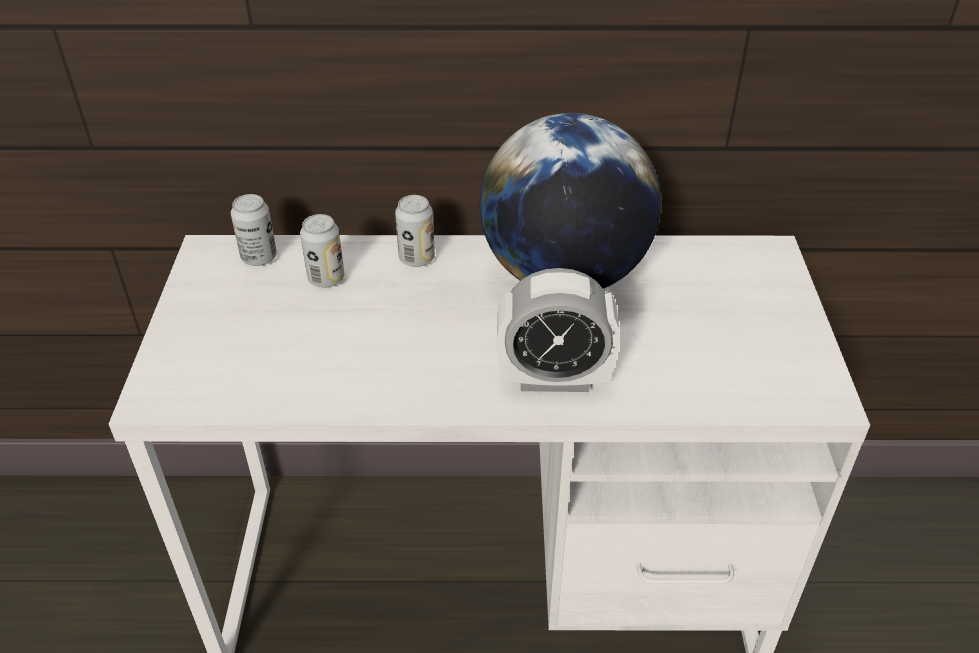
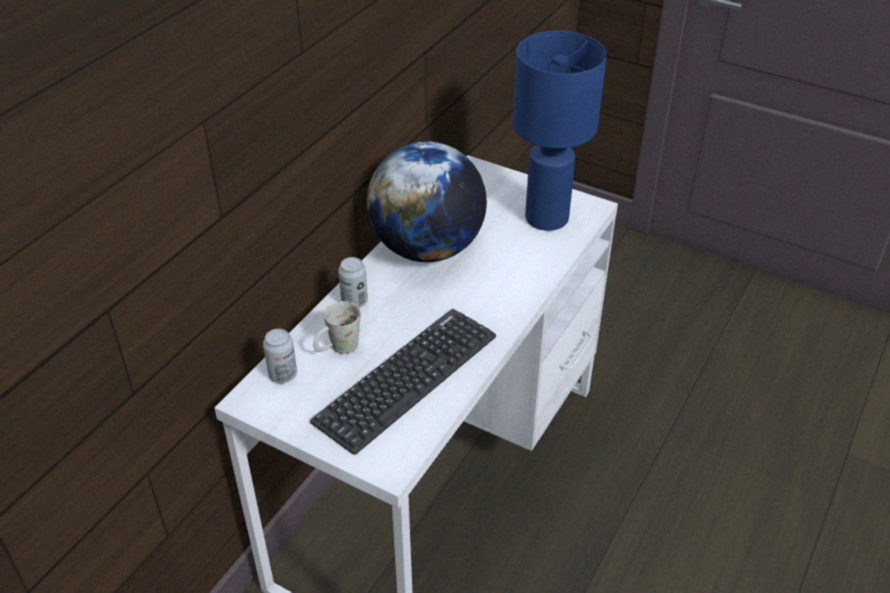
camera: 60 degrees left, 0 degrees up
can [300,214,344,288] -> white mug [313,301,361,354]
alarm clock [497,268,620,392] -> none
none -> keyboard [310,309,496,455]
none -> blue table lamp [513,31,607,231]

